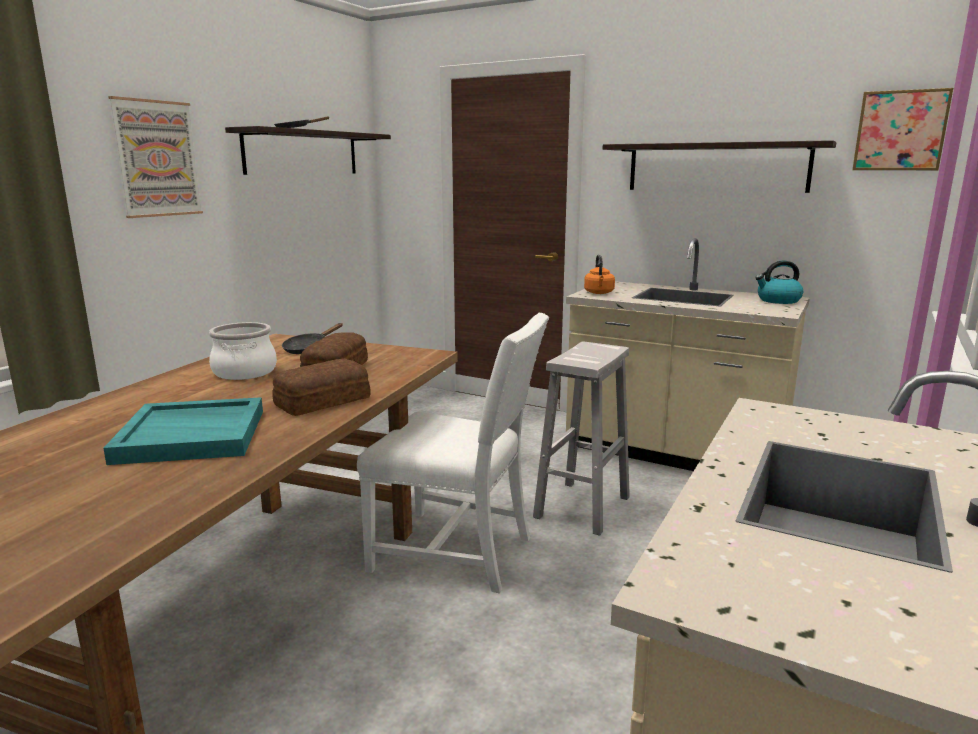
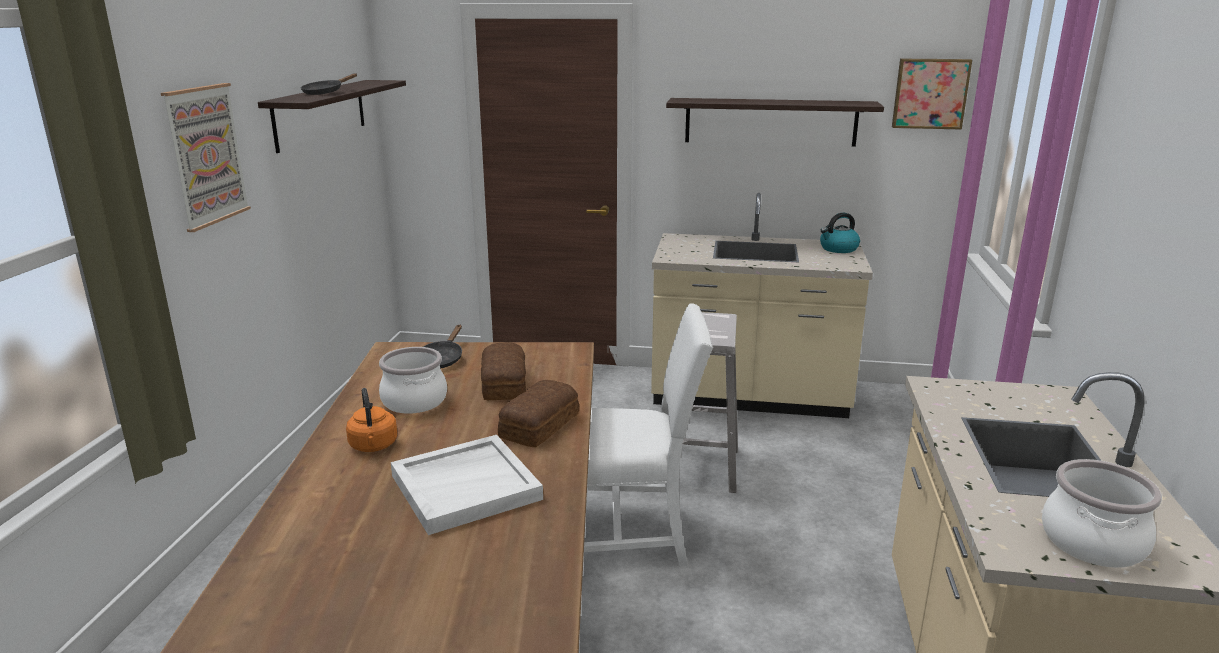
camera: 20 degrees left, 5 degrees up
turquoise tray [103,397,263,465] -> white tray [391,435,543,535]
orange kettle [584,255,615,294] -> orange kettle moved to [346,388,397,452]
none -> cooking pot [1042,459,1162,568]

